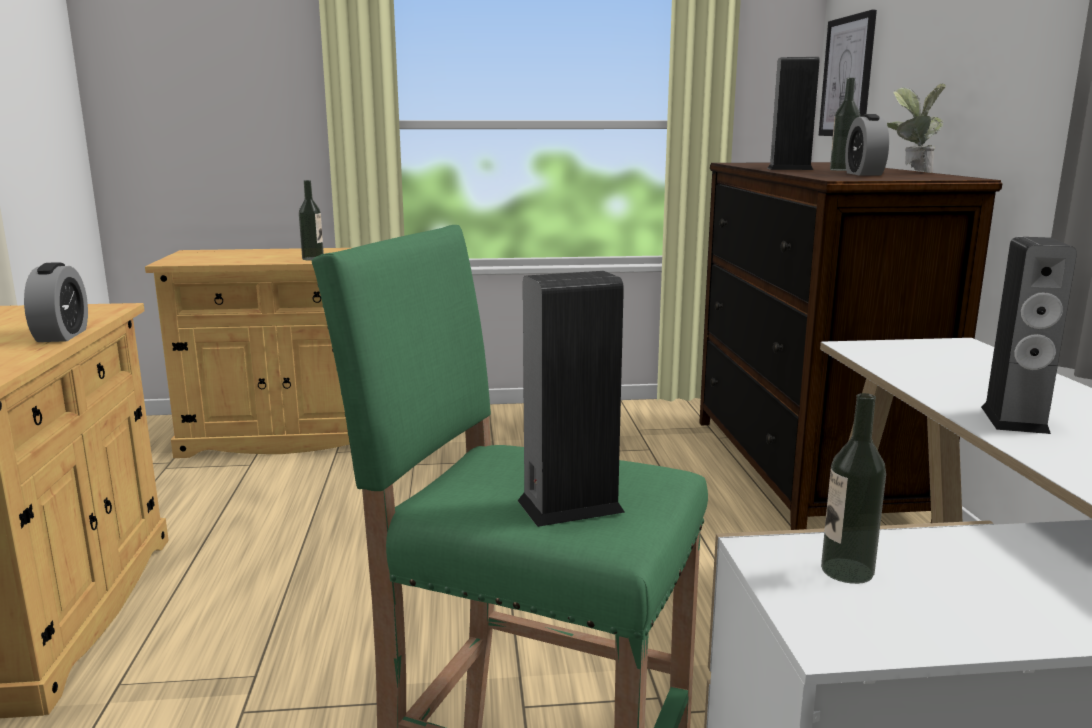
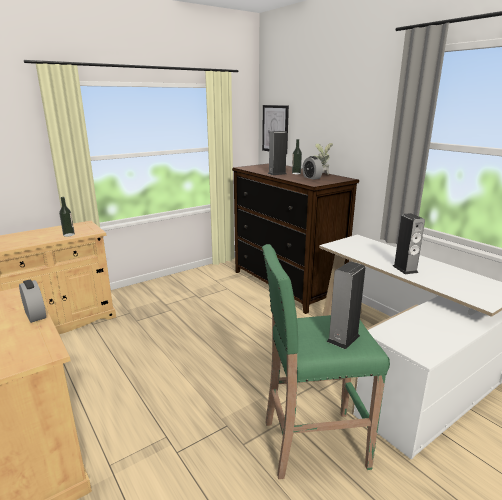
camera: 30 degrees left, 5 degrees up
bottle [821,393,886,584] -> none

